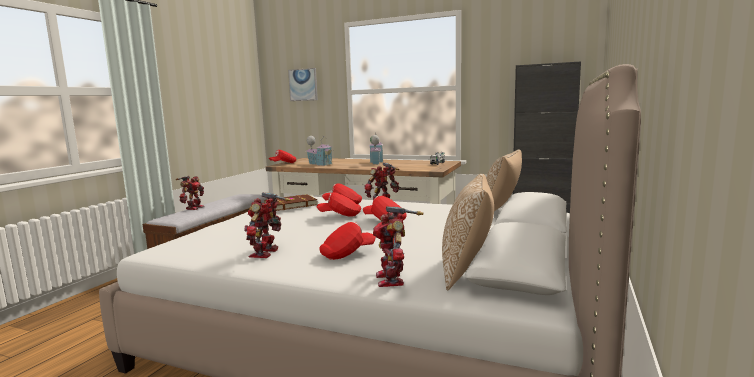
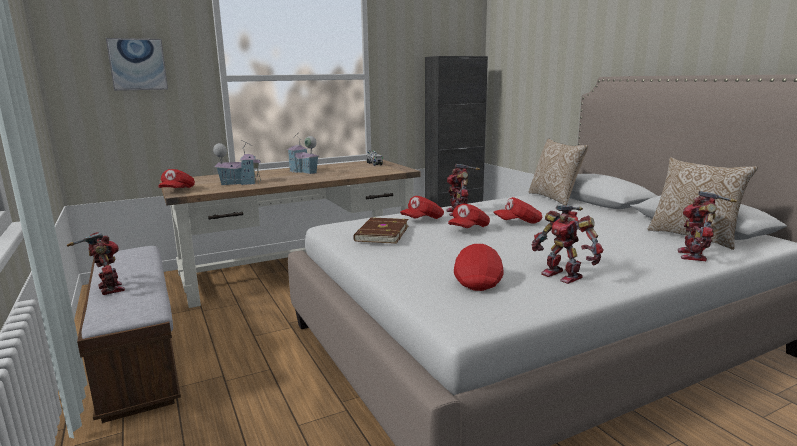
camera: 50 degrees left, 5 degrees up
red cap [320,222,376,260] -> red cap moved to [454,243,504,291]
toy robot [373,206,423,287] -> toy robot turned 75 degrees clockwise [678,191,737,261]

